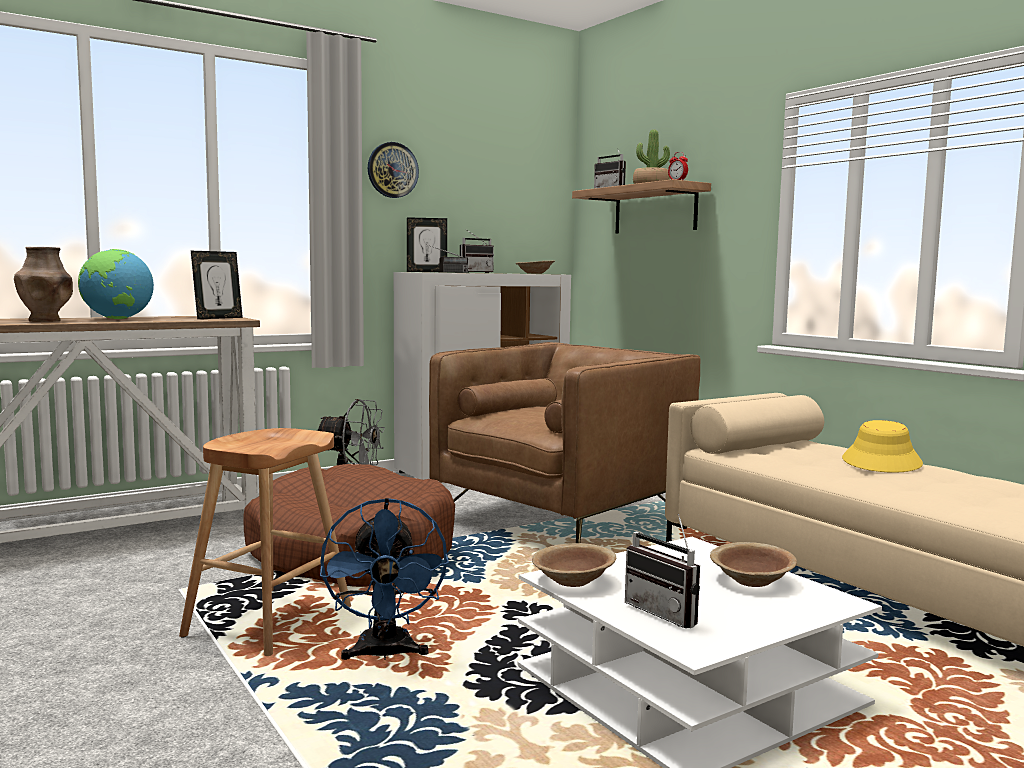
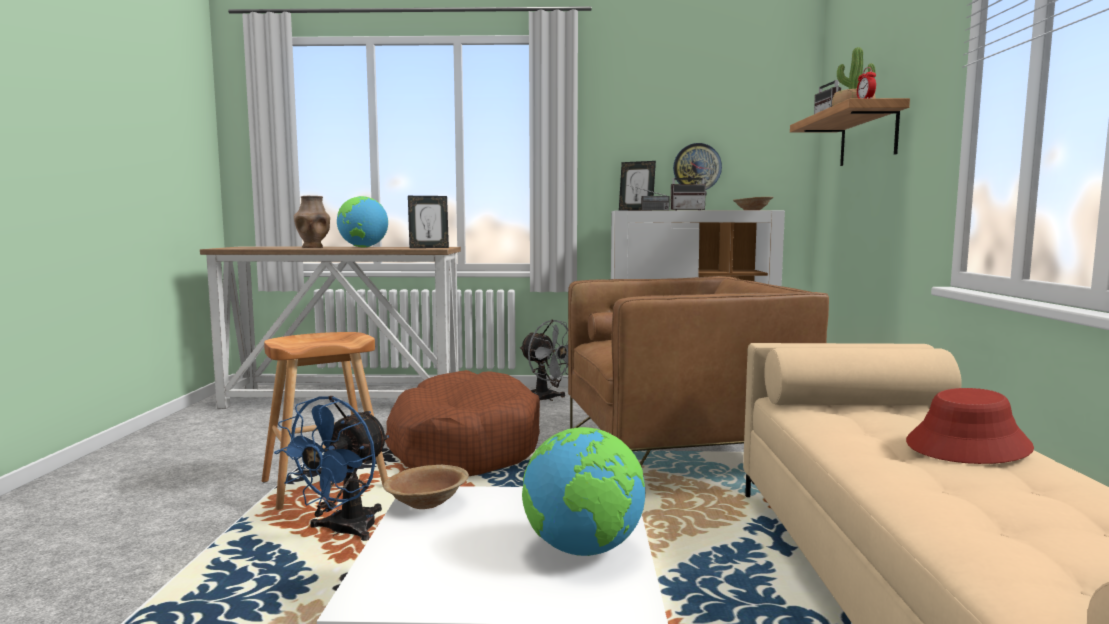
camera: 35 degrees right, 0 degrees up
wall clock [368,142,419,198] -> wall clock moved to [673,143,722,190]
radio [625,514,700,628] -> none
brown bowl [710,542,797,587] -> globe [522,427,645,556]
yellow hat [842,420,923,473] -> red hat [906,388,1034,464]

